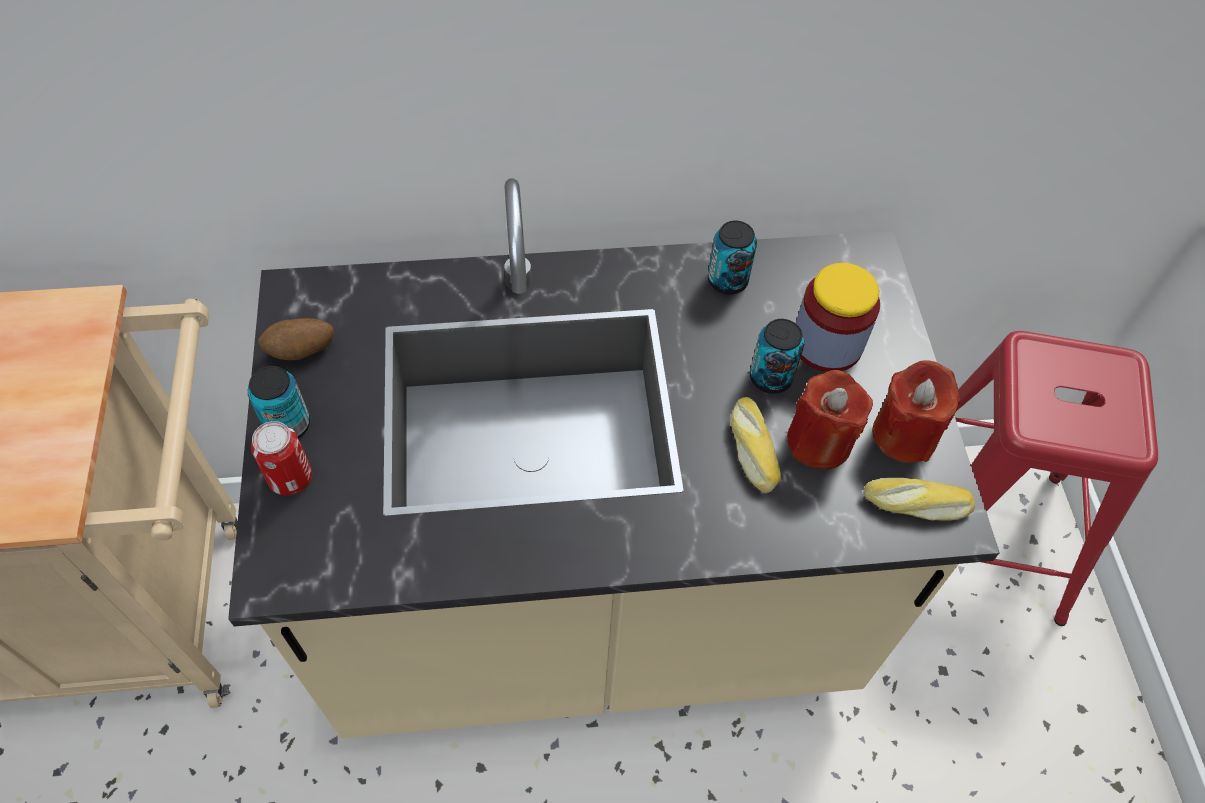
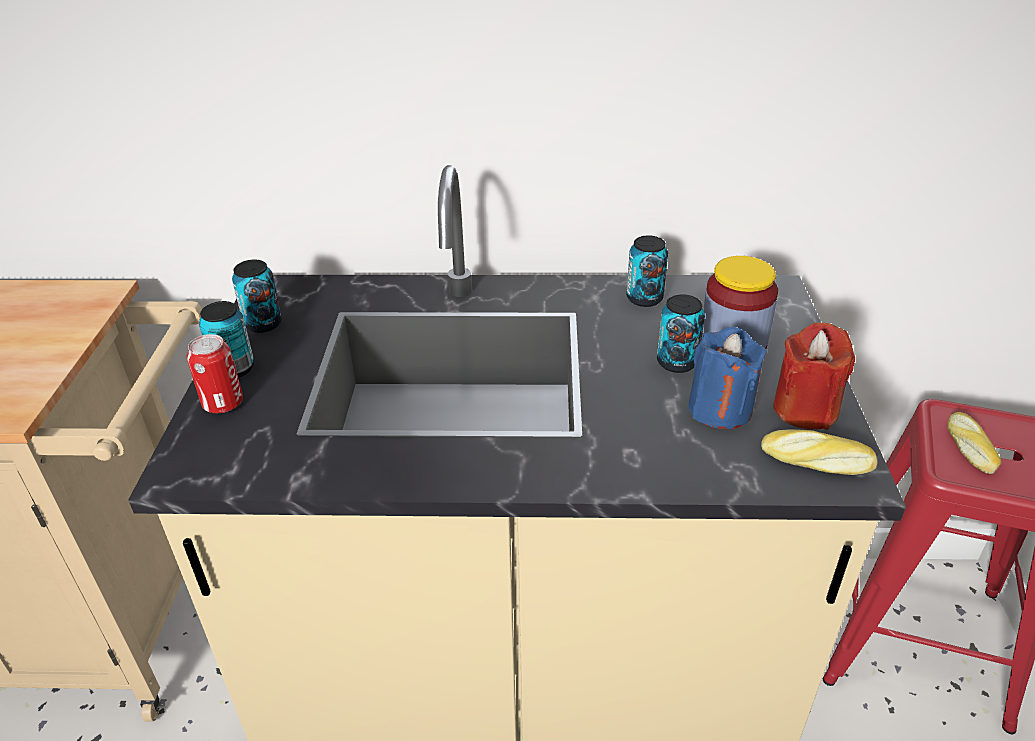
camera: 10 degrees right, 20 degrees down
potato [258,318,334,360] -> can [232,259,282,333]
bread [731,397,781,493] -> bread moved to [947,412,1001,474]
red candle [787,370,873,469] -> blue candle [688,327,767,429]

